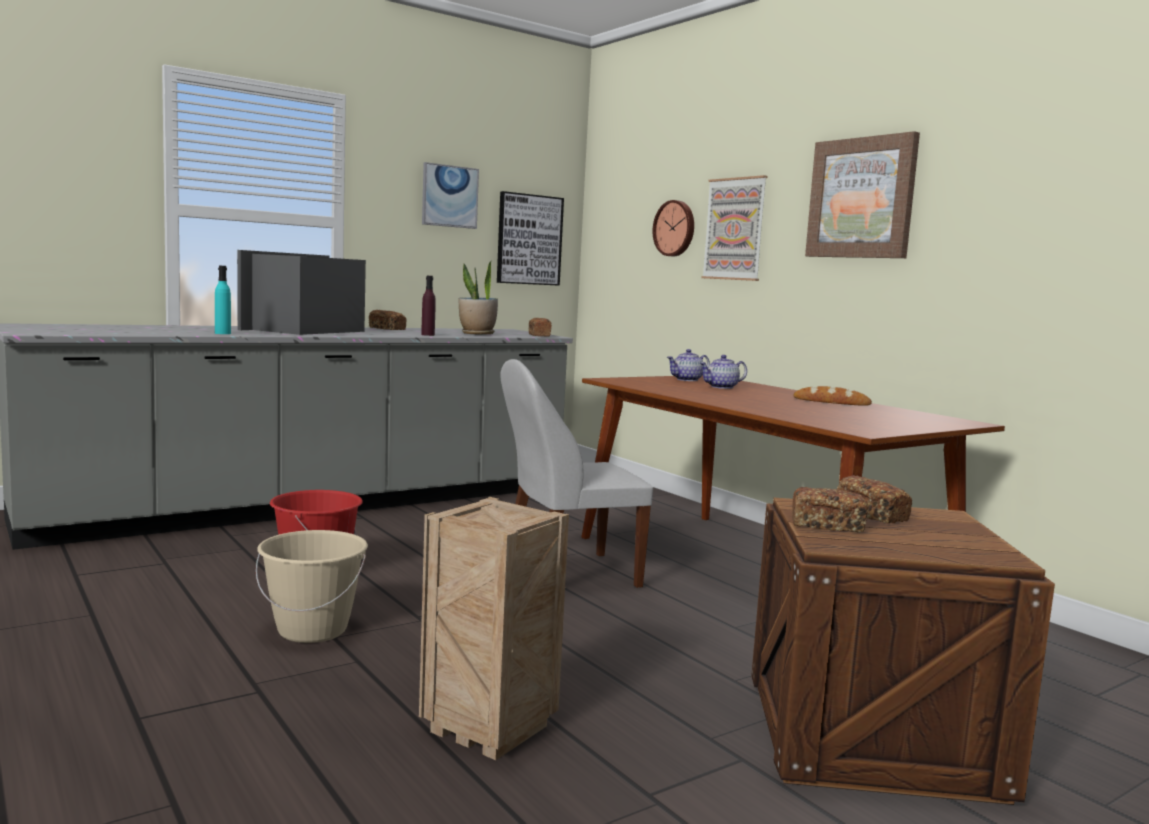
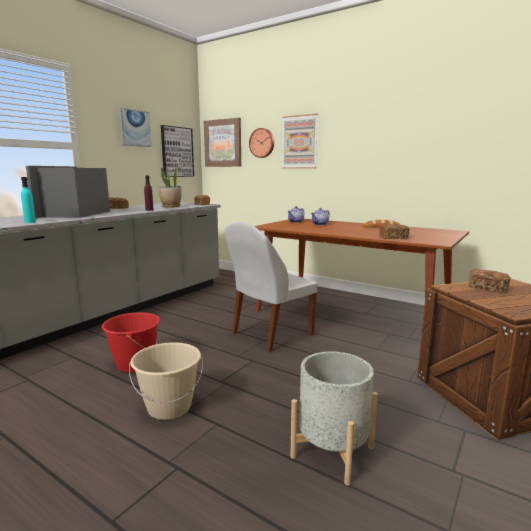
camera: 20 degrees left, 5 degrees up
crate [419,497,569,760] -> grey planter [291,351,378,486]
bread [792,487,868,533] -> bread moved to [379,224,410,239]
picture [805,131,920,258] -> picture moved to [204,118,241,167]

